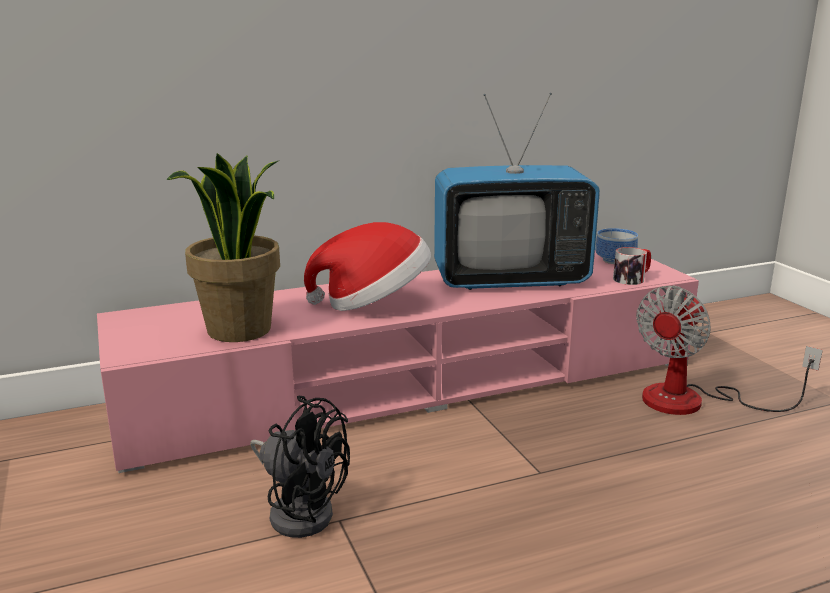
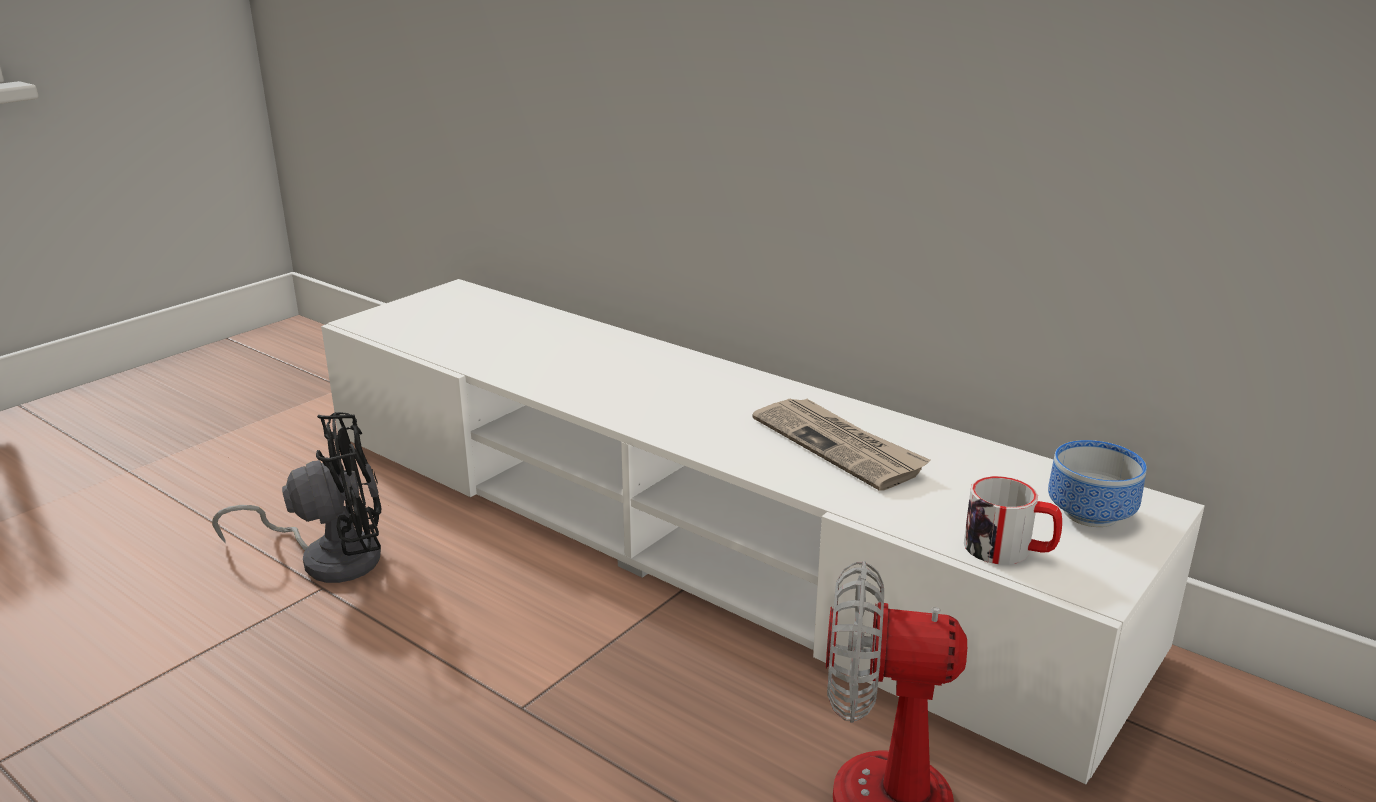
camera: 60 degrees right, 5 degrees up
pink tv stand [97,251,699,473] -> white tv stand [321,279,1205,785]
potted plant [166,153,280,342] -> none
black fan [250,396,350,538] -> black fan turned 105 degrees counterclockwise [212,412,381,583]
hat [304,222,431,311] -> none
television [434,93,600,290] -> newspaper [752,398,930,491]

